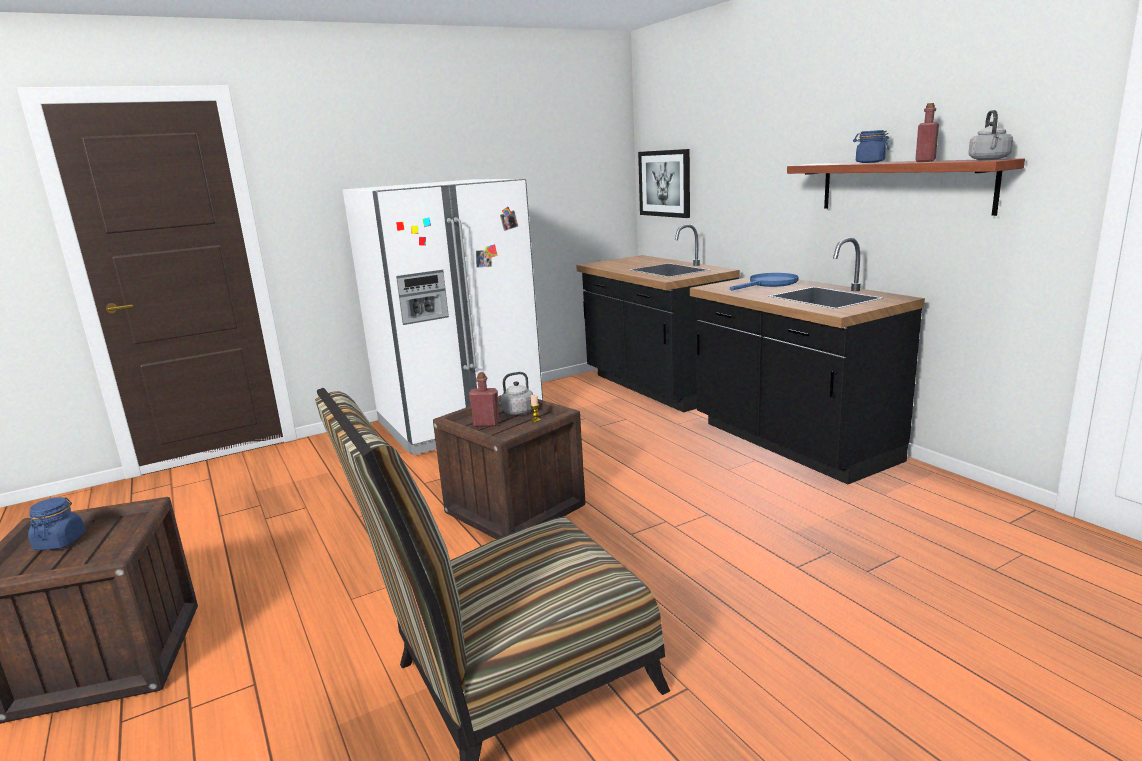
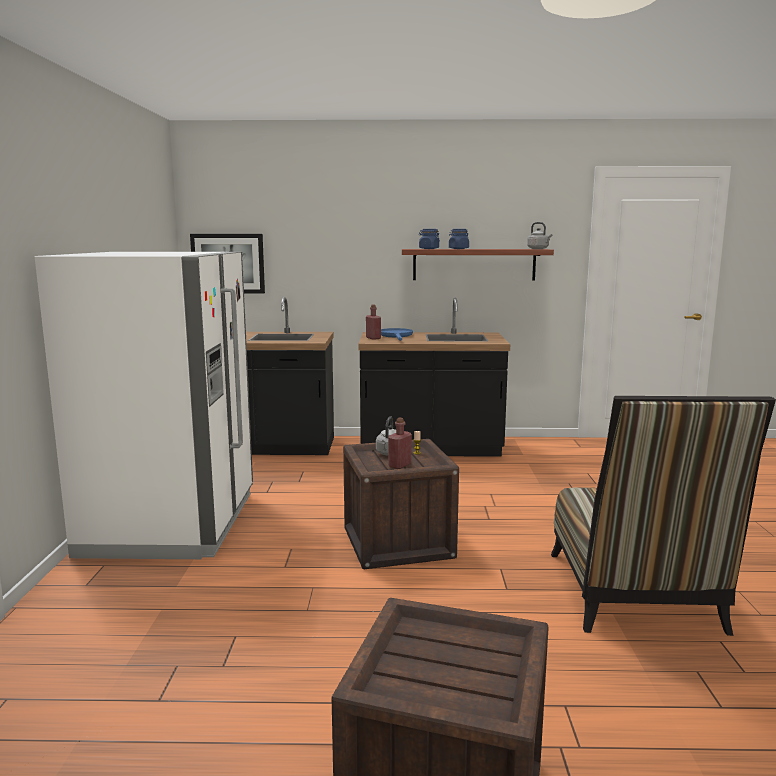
camera: 60 degrees left, 5 degrees down
blue jar [28,497,86,550] -> blue jar moved to [419,229,440,249]
red bottle [915,103,939,162] -> red bottle moved to [366,304,381,340]

